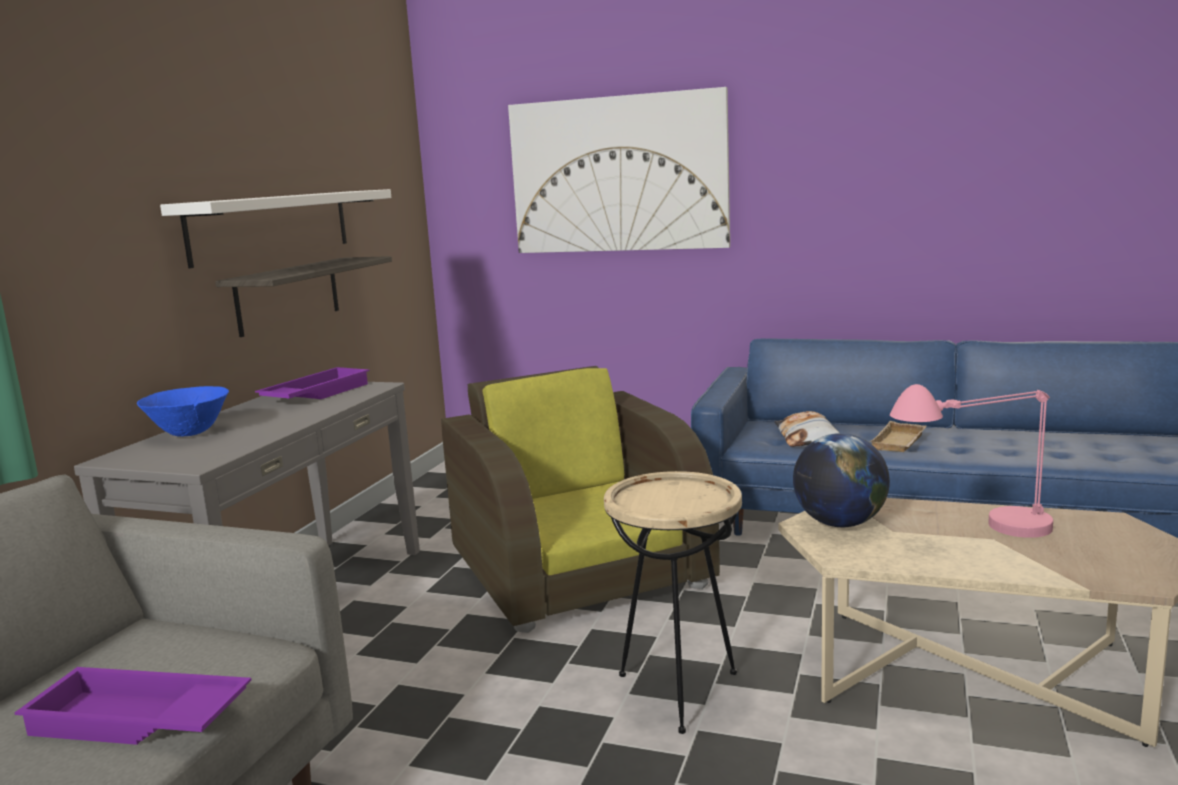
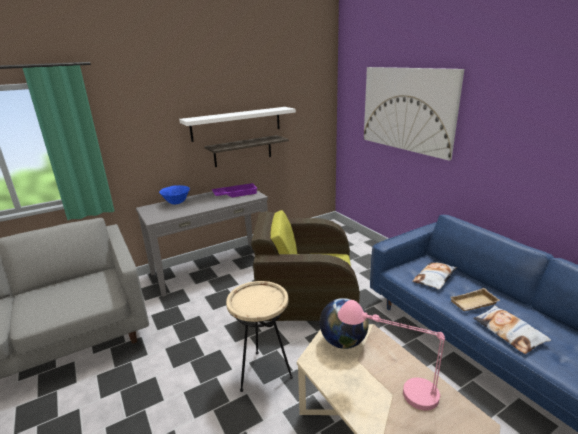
camera: 40 degrees right, 10 degrees up
purple tray [14,667,251,745] -> none
brown armchair [441,366,720,633] -> brown armchair turned 105 degrees counterclockwise [251,210,360,323]
none -> pillow [473,305,551,354]

